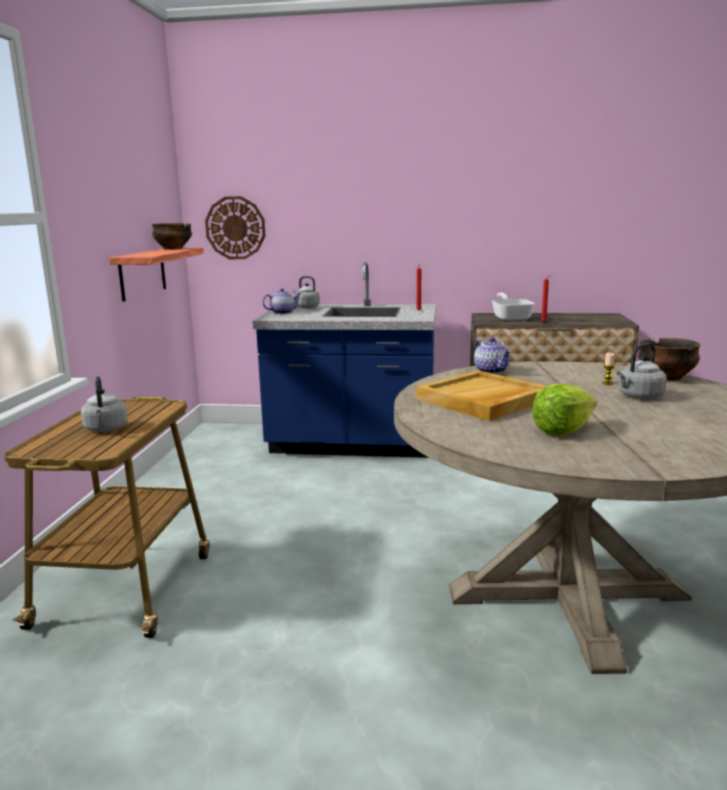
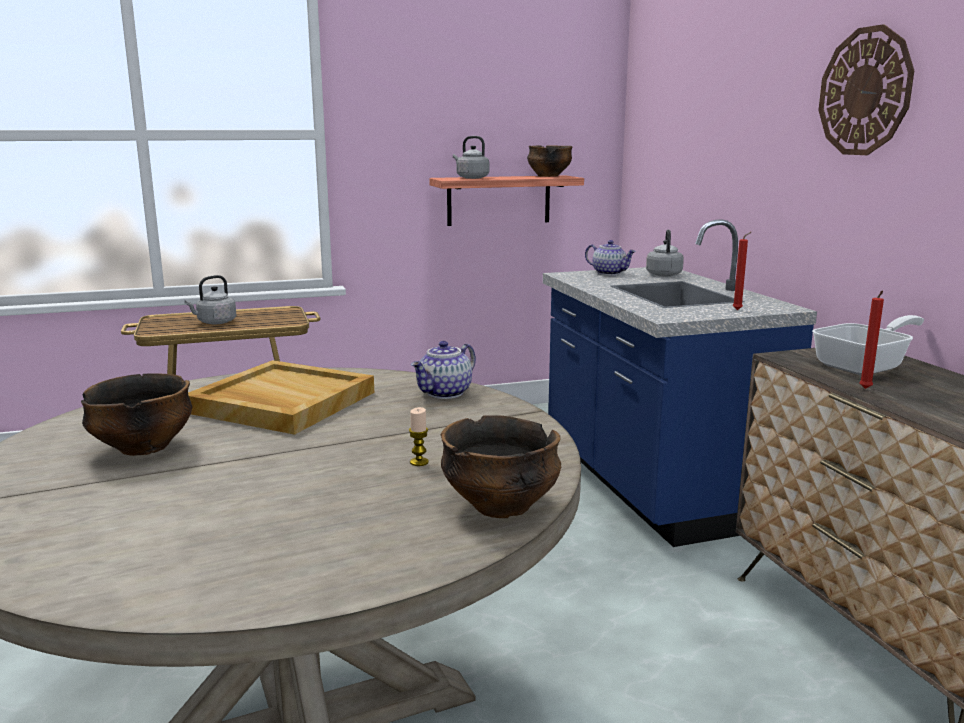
camera: 65 degrees right, 0 degrees up
wall clock [205,196,265,259] -> wall clock moved to [819,24,914,155]
lettuce [532,384,597,435] -> bowl [81,373,192,456]
grey kettle [617,343,667,399] -> grey kettle moved to [453,136,489,179]

